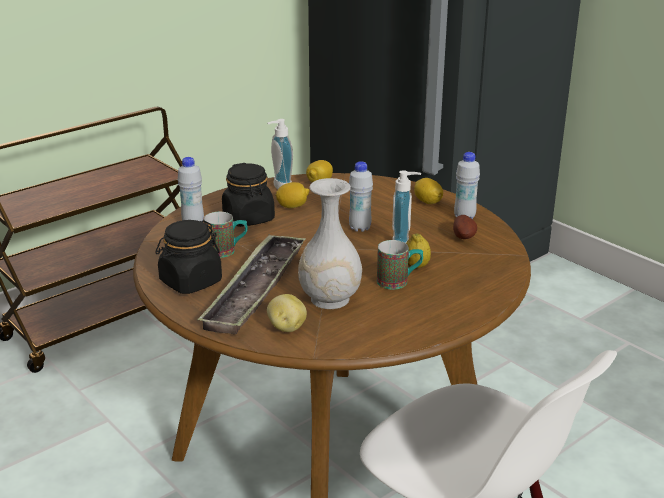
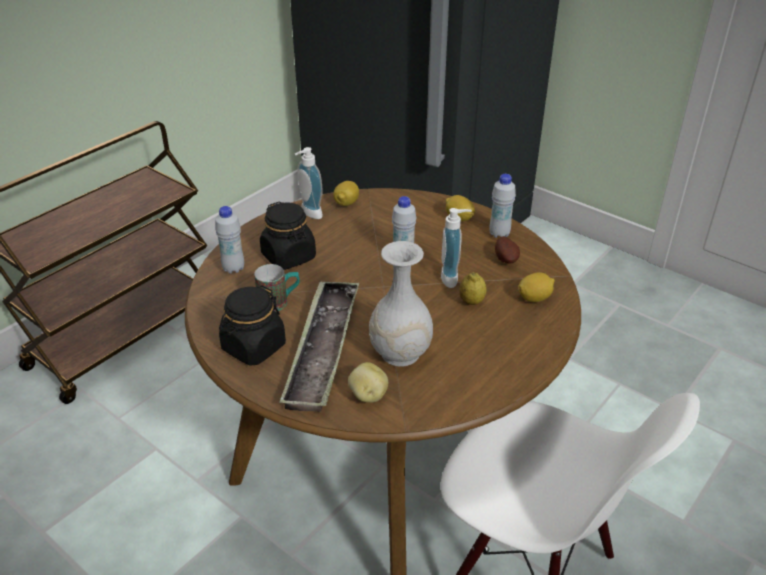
camera: 10 degrees left, 10 degrees up
lemon [275,182,309,208] -> lemon moved to [518,272,555,302]
mug [377,240,423,289] -> none

